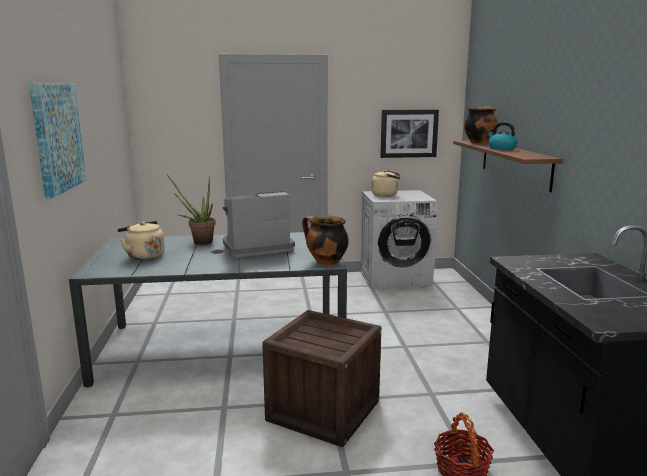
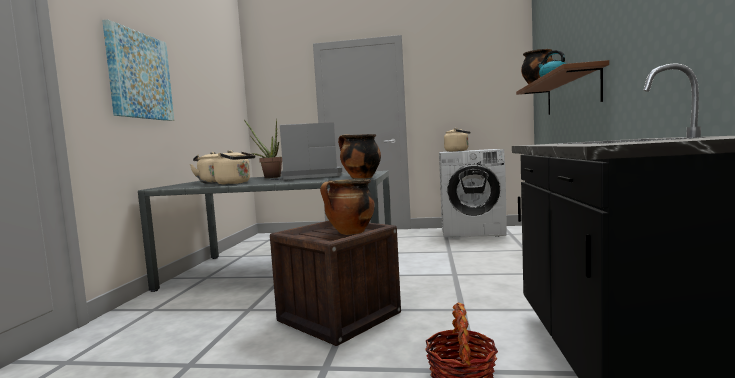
camera: 15 degrees right, 10 degrees down
picture [380,110,439,158] -> none
none -> beige kettle [213,150,255,184]
none -> cooking pot [320,179,375,235]

